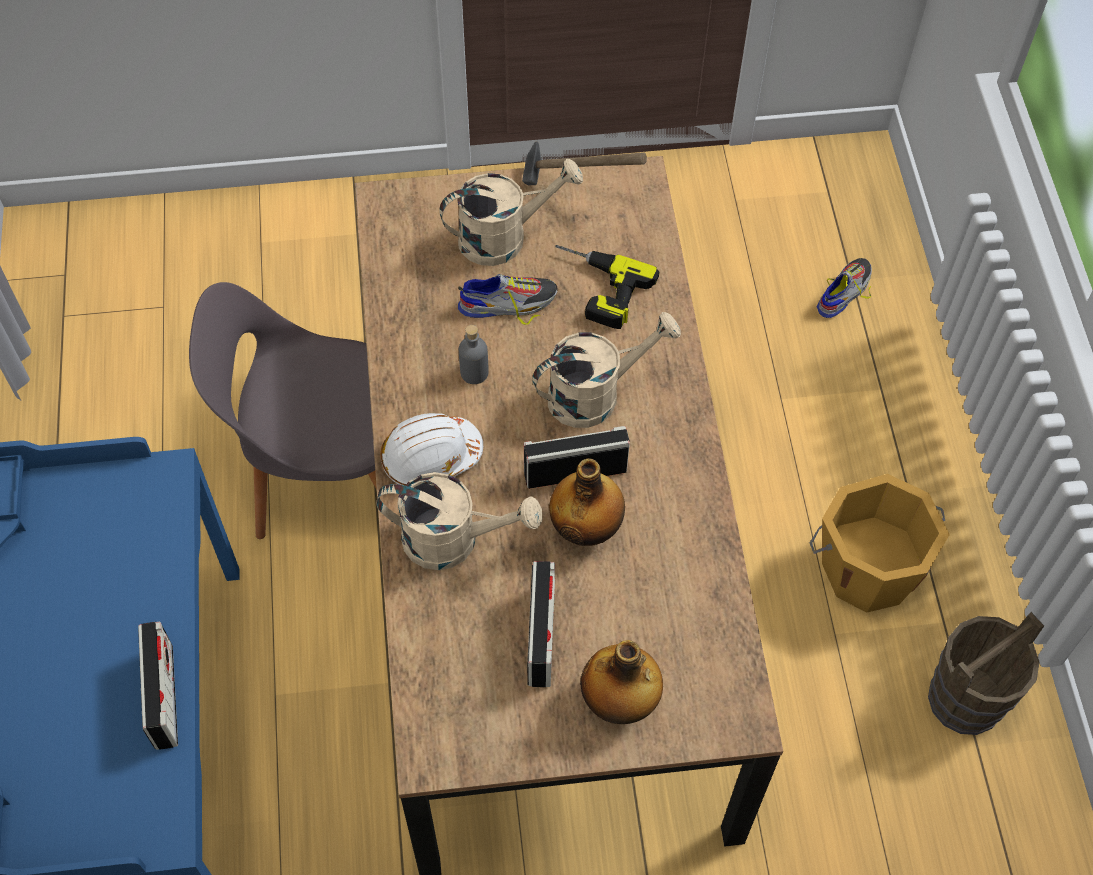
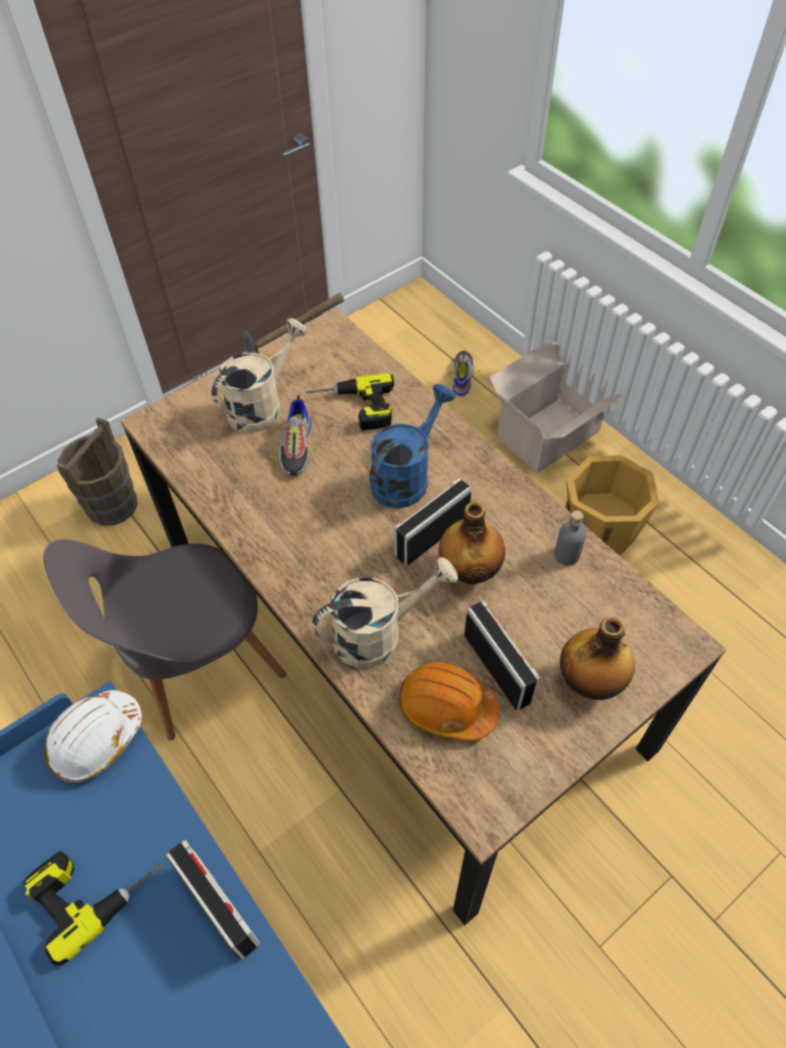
camera: 30 degrees left, 5 degrees down
white hard hat [381,413,483,486] -> white hard hat moved to [44,690,142,782]
shoe [458,274,558,325] -> shoe turned 135 degrees clockwise [270,395,319,475]
grey bottle [459,325,489,384] -> grey bottle moved to [554,510,586,566]
beige watering can [532,312,681,428] -> blue watering can [369,384,456,509]
brown bucket [928,612,1044,735] -> brown bucket moved to [56,417,138,526]
none -> power drill [23,851,162,965]
none -> orange hard hat [399,662,500,741]
none -> cardboard box [489,339,626,473]

